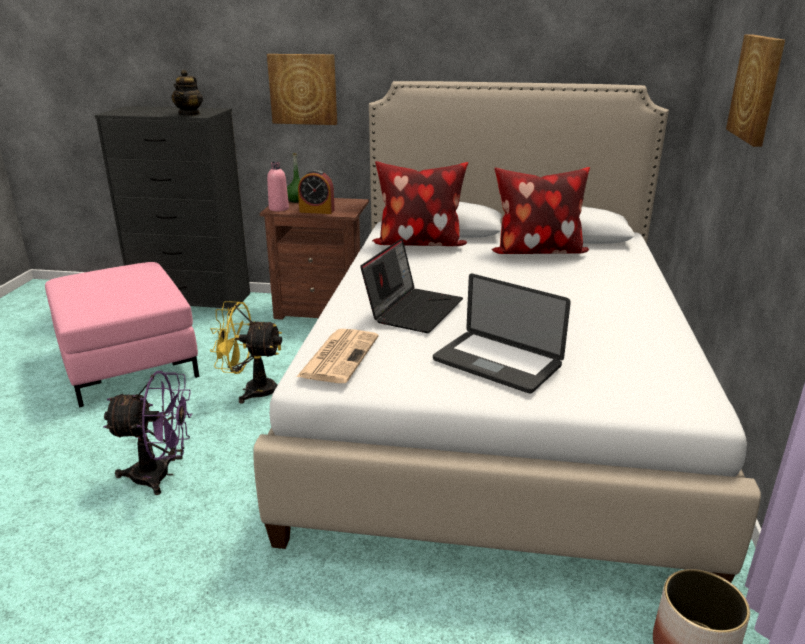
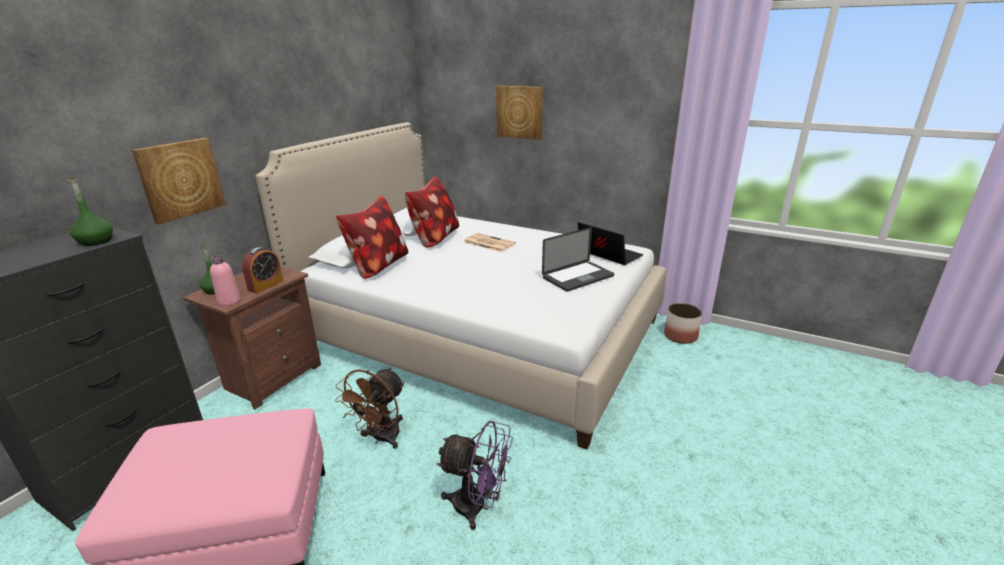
camera: 70 degrees left, 0 degrees up
purple fan [103,371,192,495] -> purple fan turned 90 degrees clockwise [436,421,513,530]
teapot [172,70,203,116] -> green bottle [68,177,113,246]
yellow fan [210,301,282,404] -> brown fan [335,367,405,449]
newspaper [296,329,379,383] -> newspaper moved to [464,233,516,252]
laptop [360,238,463,333] -> laptop moved to [577,222,643,265]

